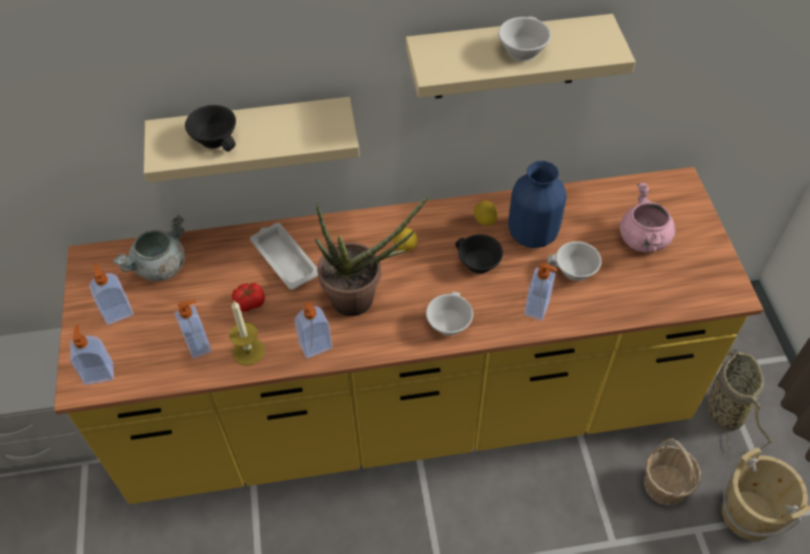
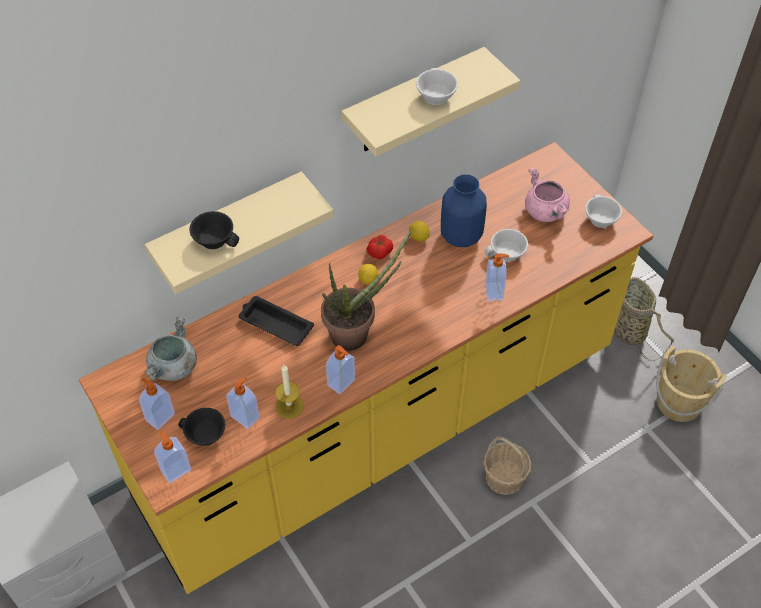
camera: 25 degrees left, 0 degrees up
tomato [232,283,265,312] -> tomato moved to [367,235,393,259]
white tray [250,223,318,290] -> black tray [238,296,314,346]
white cup [426,292,473,336] -> white cup moved to [585,195,622,228]
black cup [455,234,503,274] -> black cup moved to [178,408,225,445]
basket [644,438,701,506] -> basket moved to [483,436,532,495]

